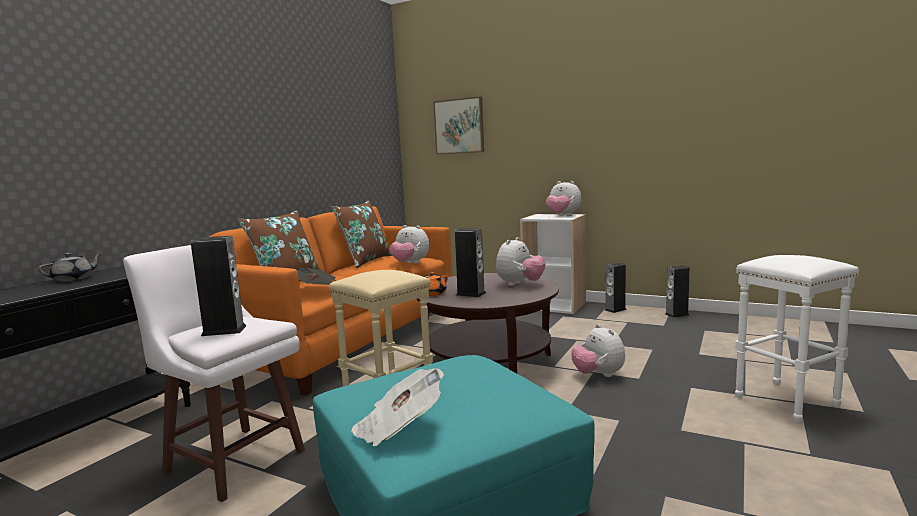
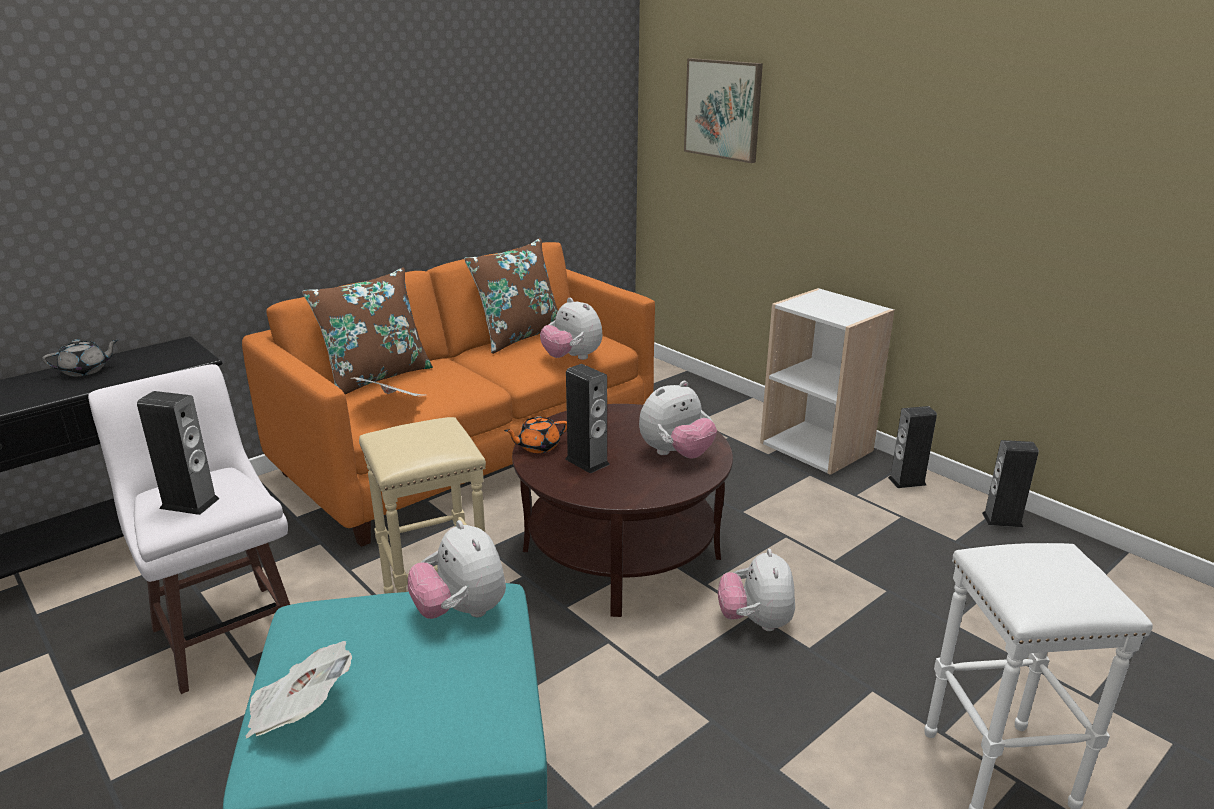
camera: 20 degrees right, 15 degrees up
plush toy [546,181,581,216] -> plush toy moved to [408,520,506,619]

